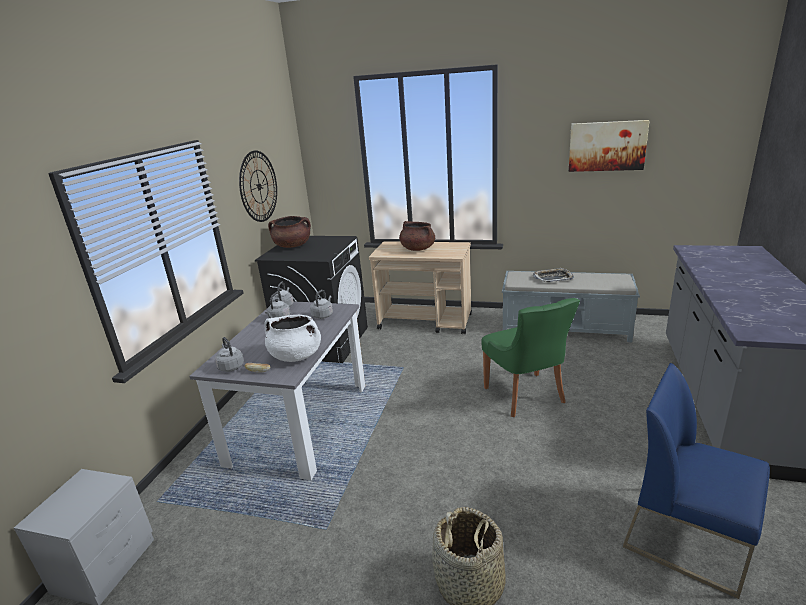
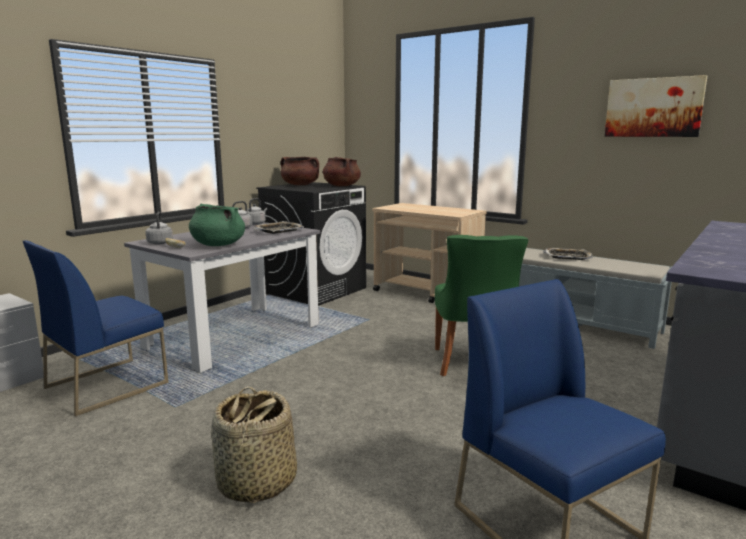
camera: 20 degrees right, 10 degrees down
wall clock [239,151,277,222] -> none
white cooking pot [265,315,321,362] -> green cooking pot [189,204,245,246]
grey kettle [310,290,333,319] -> tray [253,221,304,234]
brown cooking pot [399,221,435,251] -> brown cooking pot moved to [323,157,361,186]
none -> blue chair [23,240,169,416]

